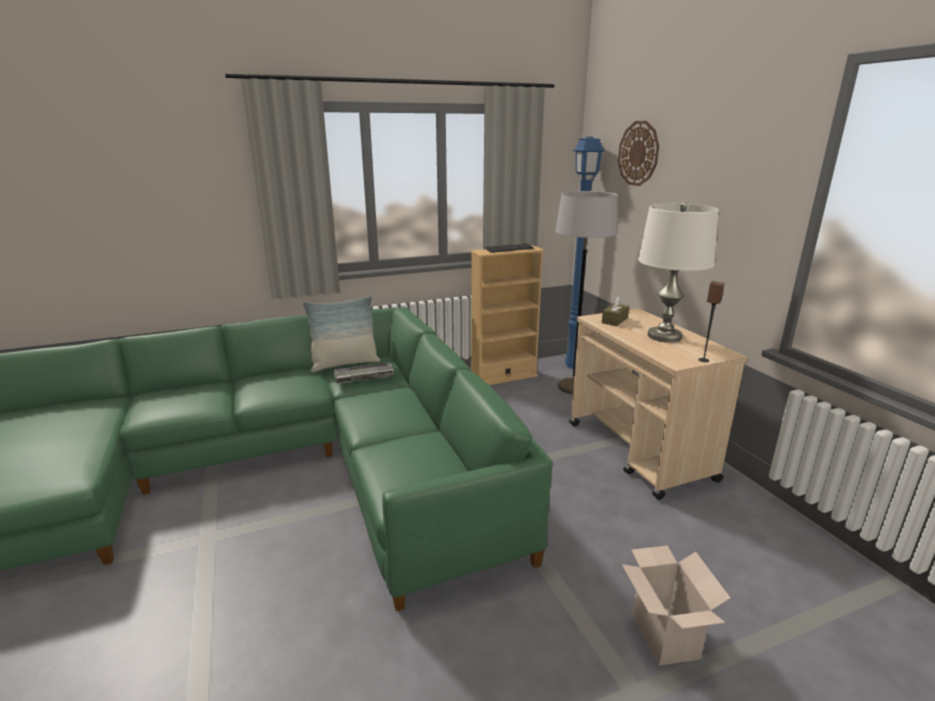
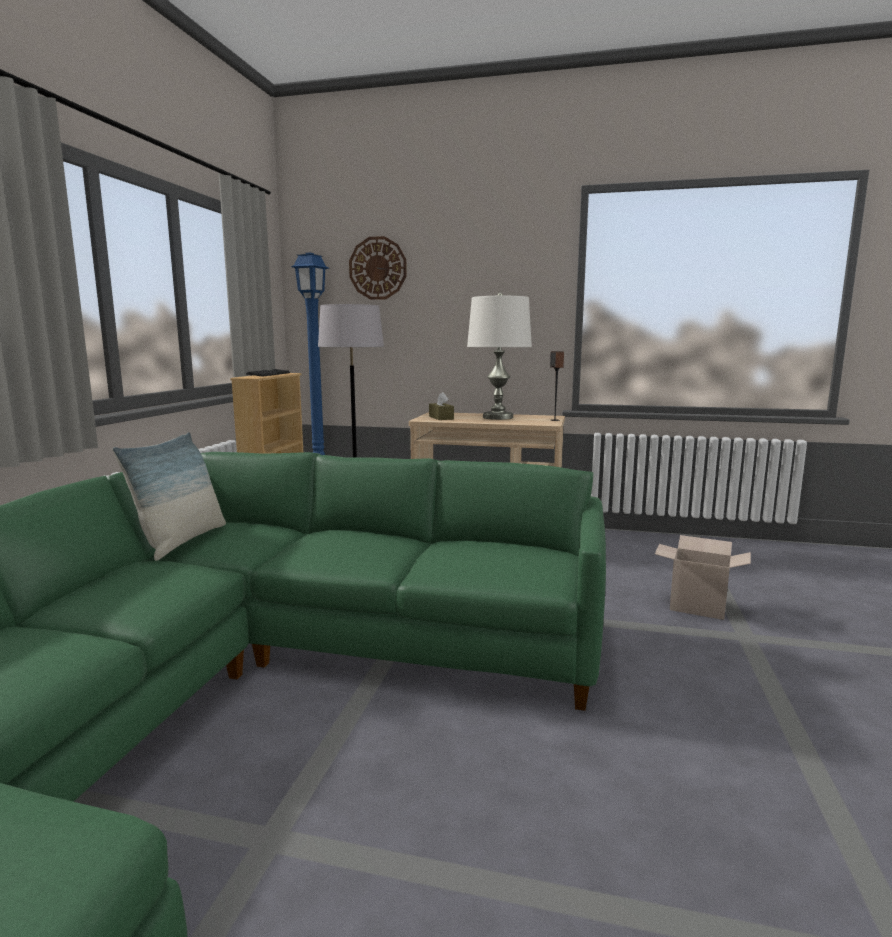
camera: 55 degrees left, 10 degrees down
keyboard [334,362,394,384] -> none

